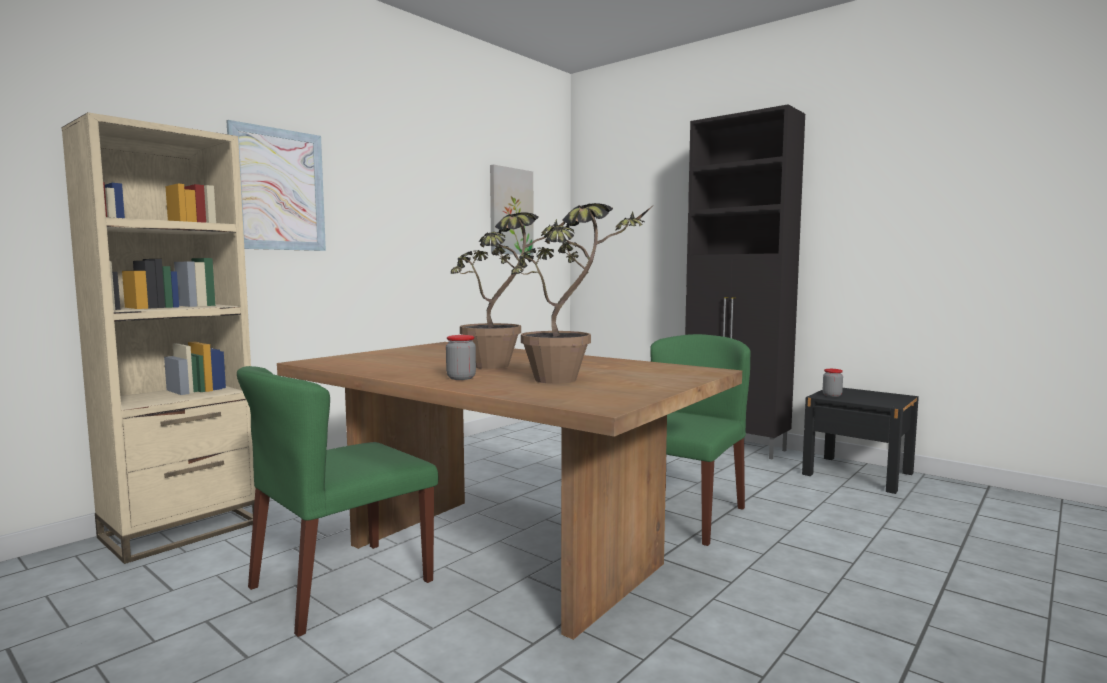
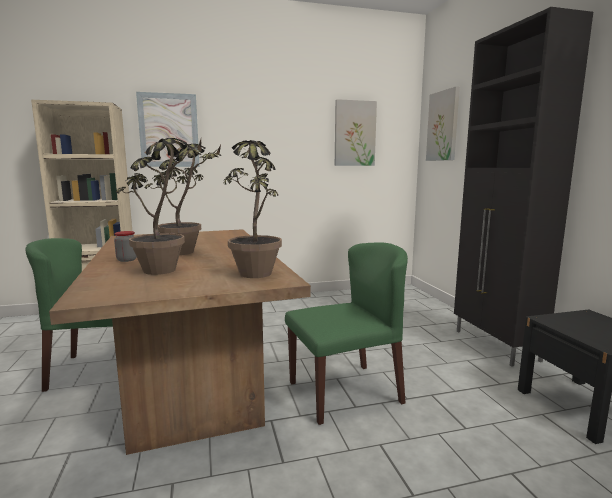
camera: 35 degrees right, 5 degrees up
jar [823,369,843,397] -> none
none -> potted plant [224,140,282,278]
none -> picture [426,86,460,161]

